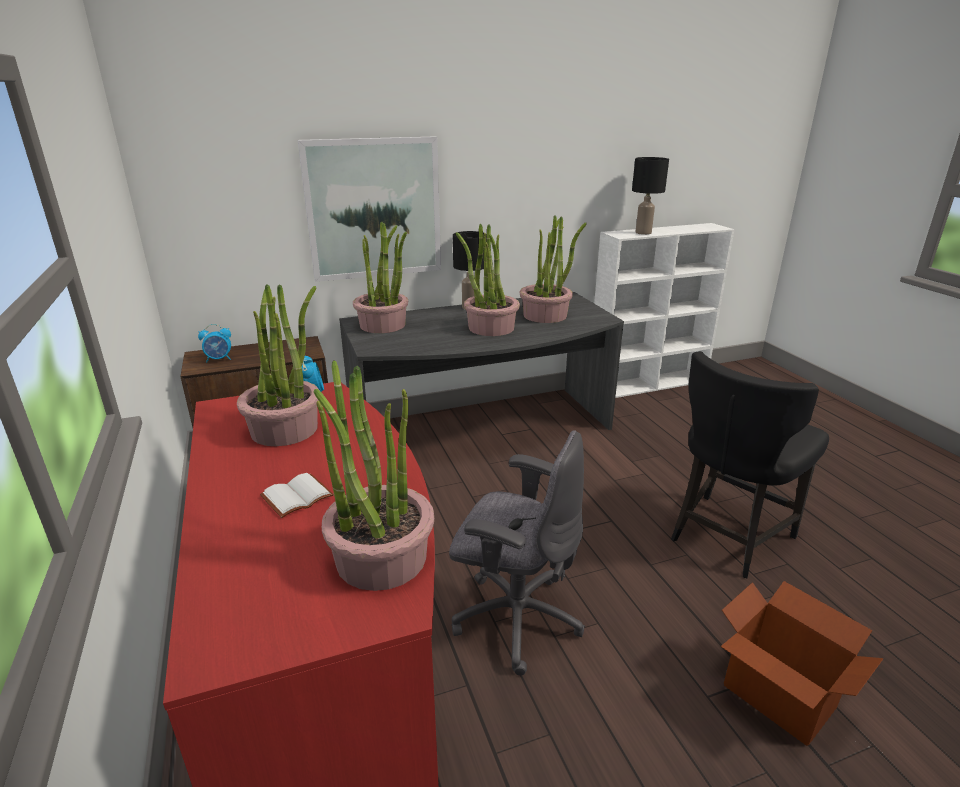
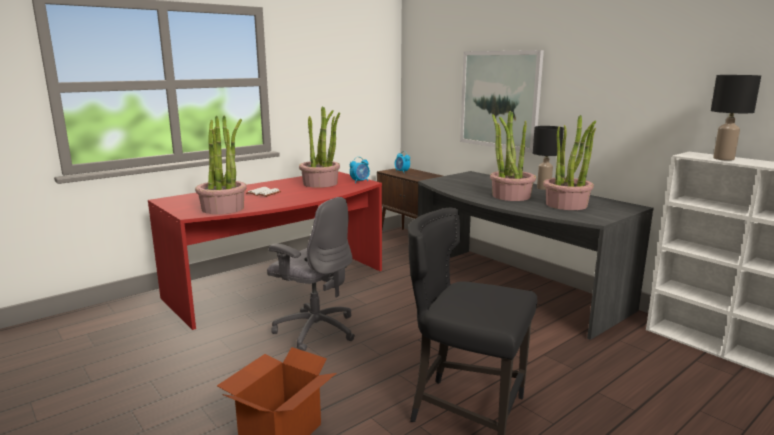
camera: 70 degrees right, 10 degrees down
potted plant [353,221,408,333] -> none
grey office chair [449,430,585,675] -> grey office chair turned 60 degrees counterclockwise [267,197,355,351]

